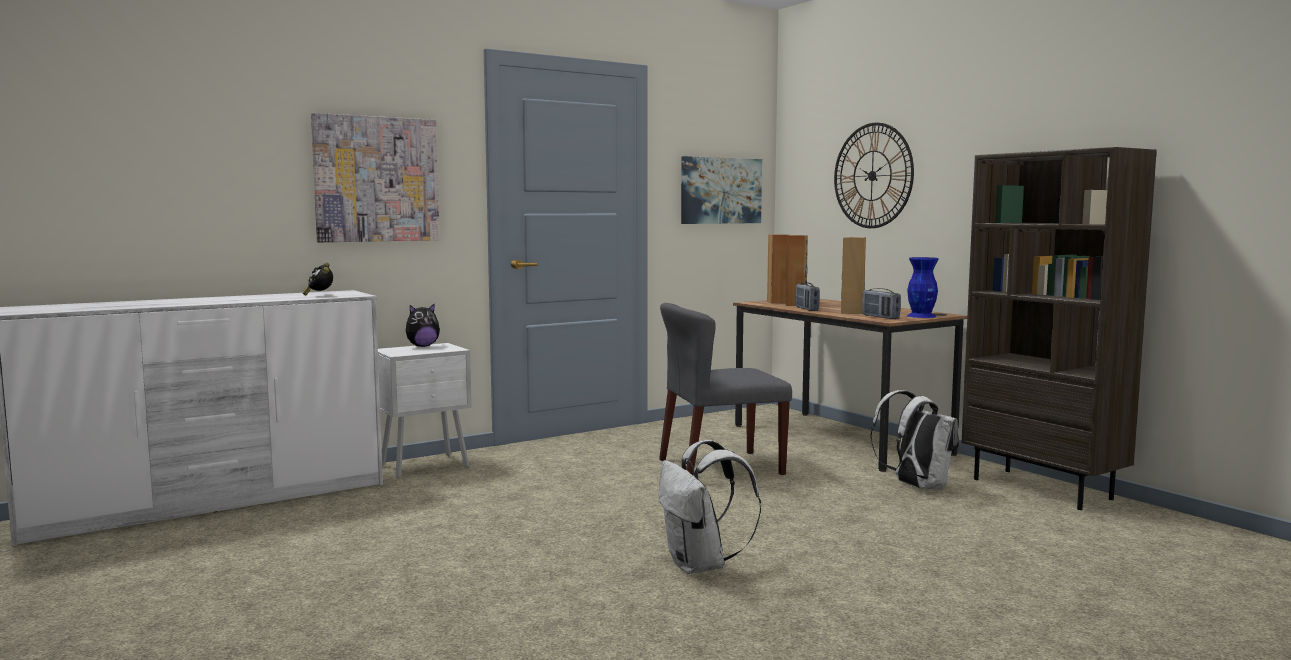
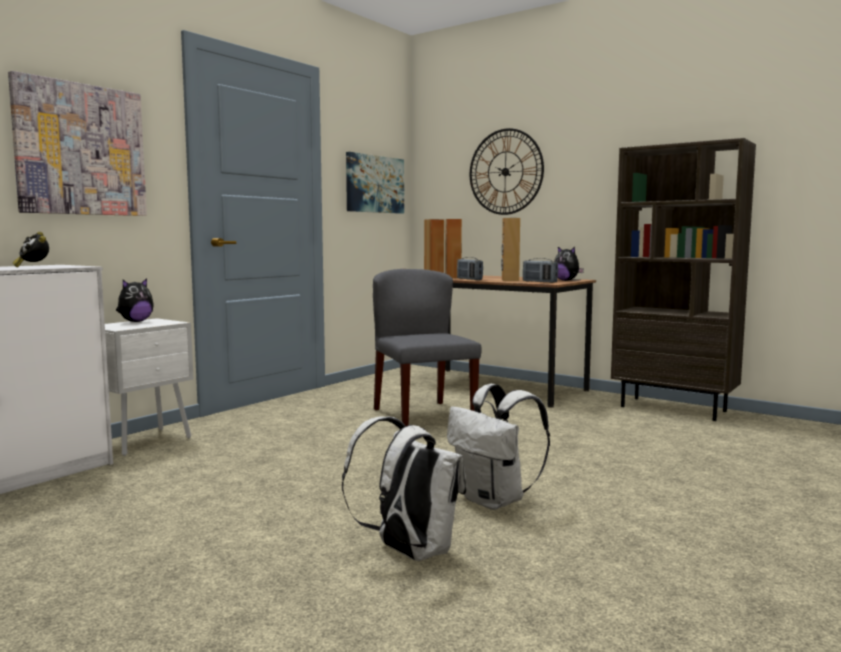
camera: 20 degrees left, 0 degrees up
grey chair [659,303,792,475] -> grey chair turned 105 degrees clockwise [373,269,482,426]
white backpack [870,390,959,490] -> white backpack moved to [342,416,467,561]
blue vase [907,257,939,318] -> plush toy [554,247,584,281]

